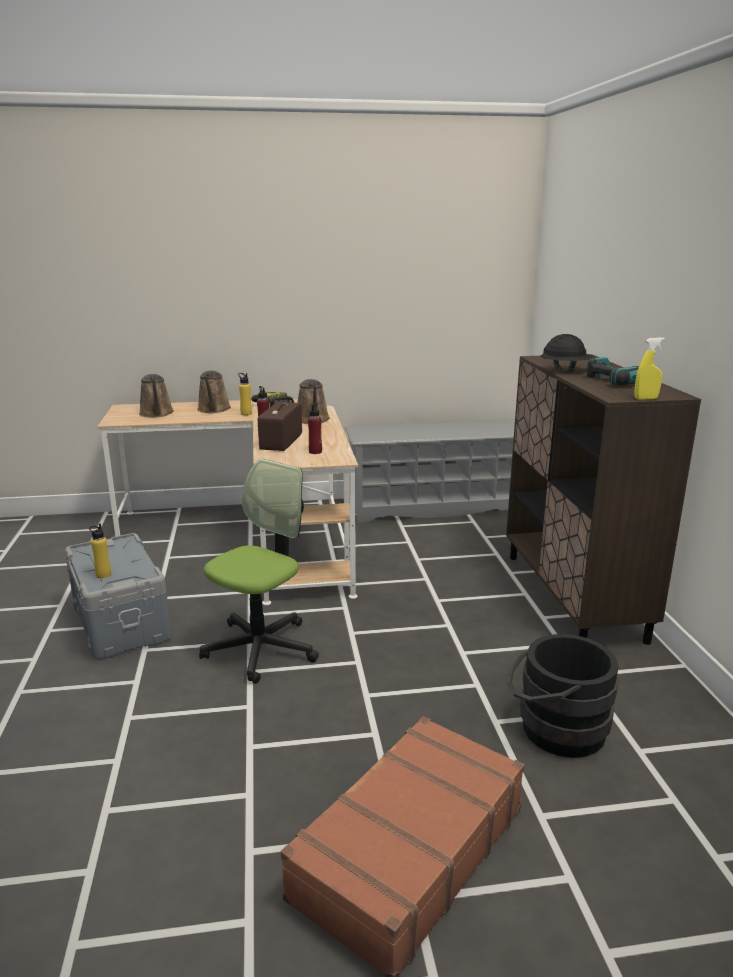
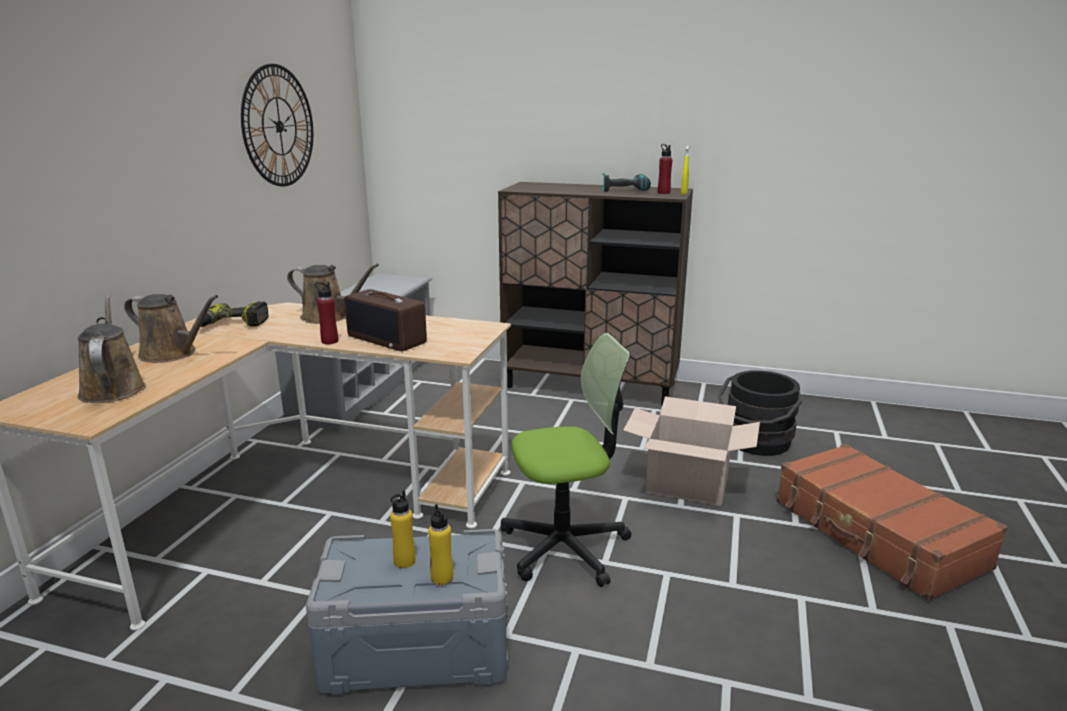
camera: 65 degrees left, 0 degrees up
brown watering can [139,374,174,418] -> brown watering can turned 120 degrees counterclockwise [77,295,146,403]
office chair [199,459,319,684] -> office chair turned 105 degrees clockwise [501,333,631,587]
yellow bottle [238,373,252,415] -> yellow bottle moved to [390,490,415,568]
red bottle [308,403,322,454] -> red bottle moved to [658,144,672,194]
black hard hat [541,334,595,372] -> none
none -> wall clock [241,64,313,186]
none -> cardboard box [623,397,760,506]

